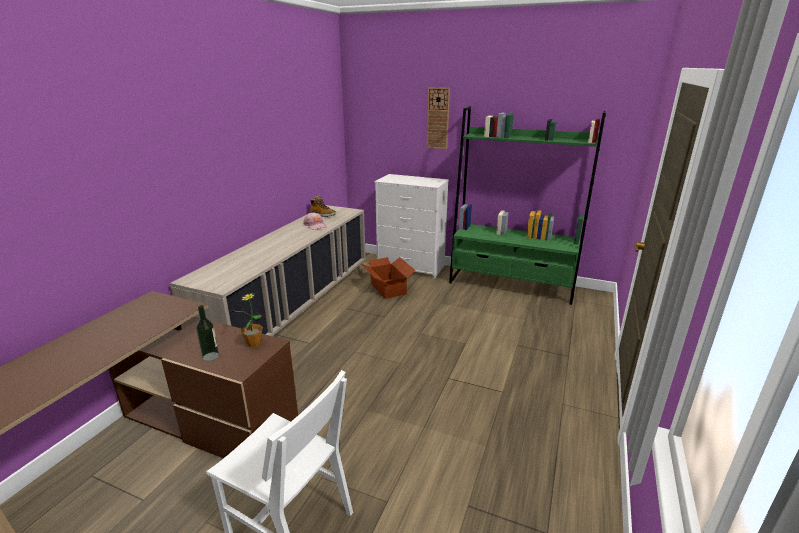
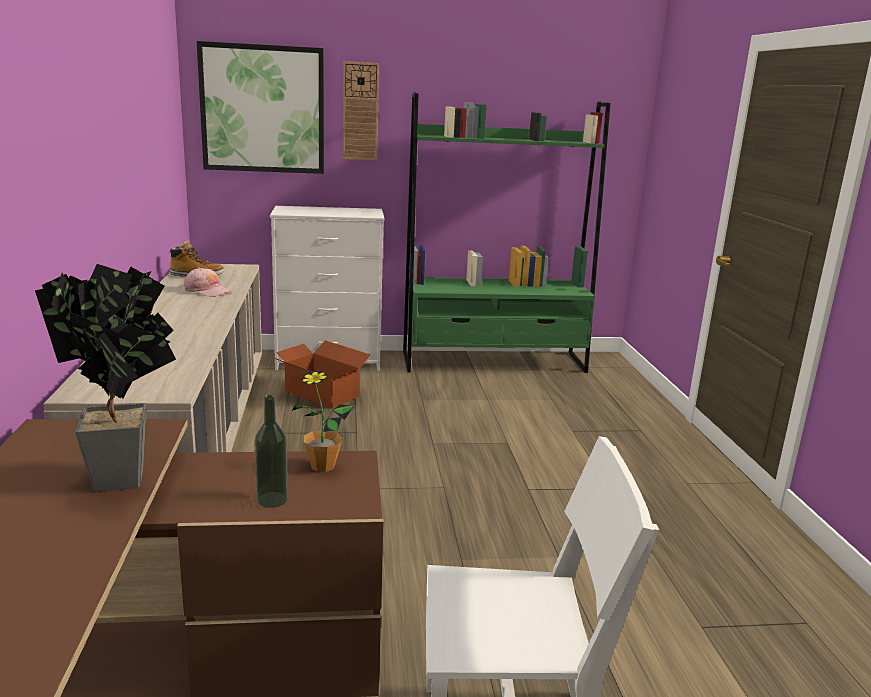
camera: 30 degrees left, 5 degrees down
none -> potted plant [35,264,176,492]
none -> picture [197,41,324,174]

